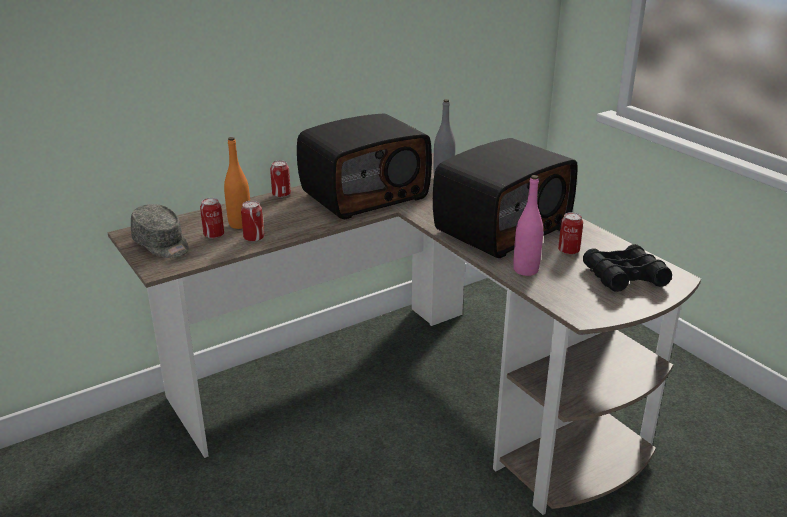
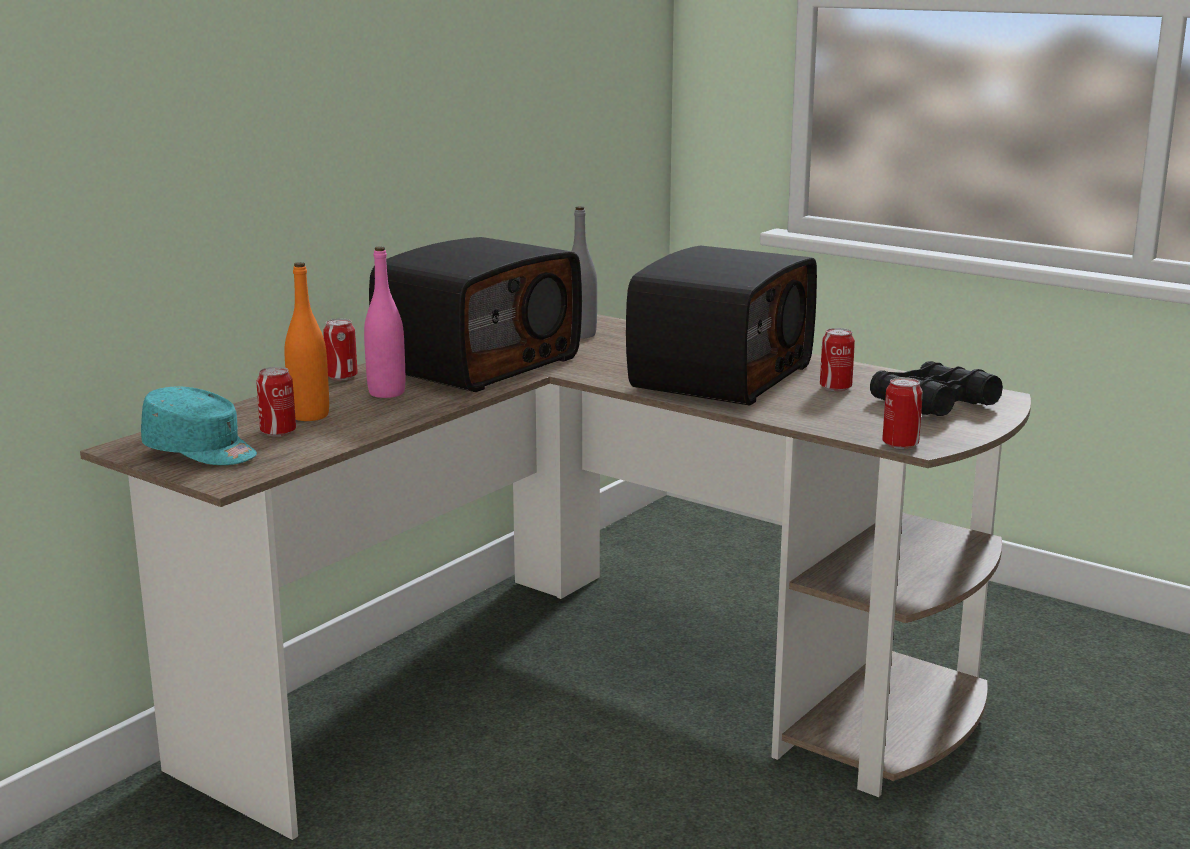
camera: 20 degrees left, 10 degrees down
grey cap [131,204,189,258] -> turquoise cap [141,387,257,465]
can [241,201,264,242] -> can moved to [882,377,923,449]
pink bottle [513,175,543,276] -> pink bottle moved to [364,247,405,398]

